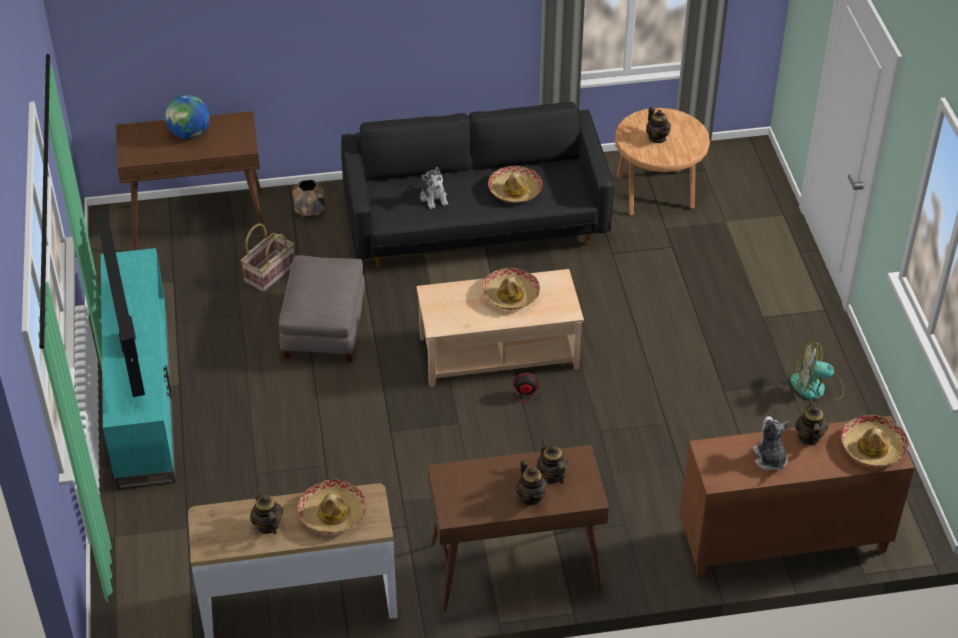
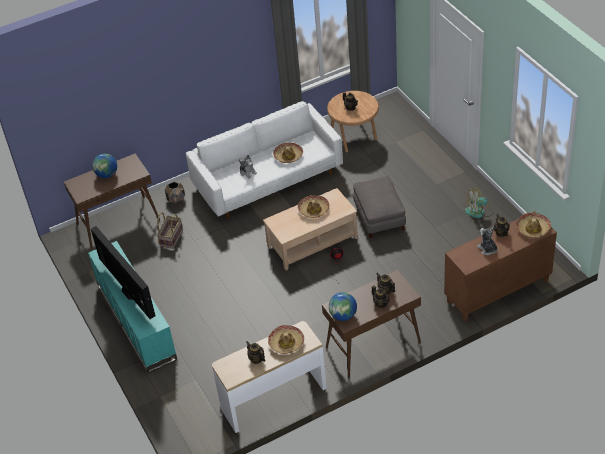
camera: 15 degrees left, 0 degrees up
grey ottoman [279,255,365,362] -> grey ottoman moved to [353,176,406,238]
black sofa [341,102,614,268] -> white sofa [186,101,343,218]
none -> globe [329,292,357,321]

